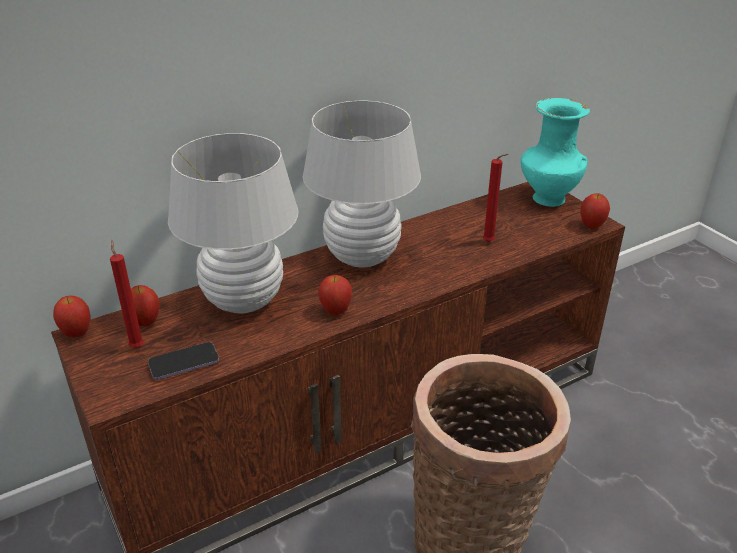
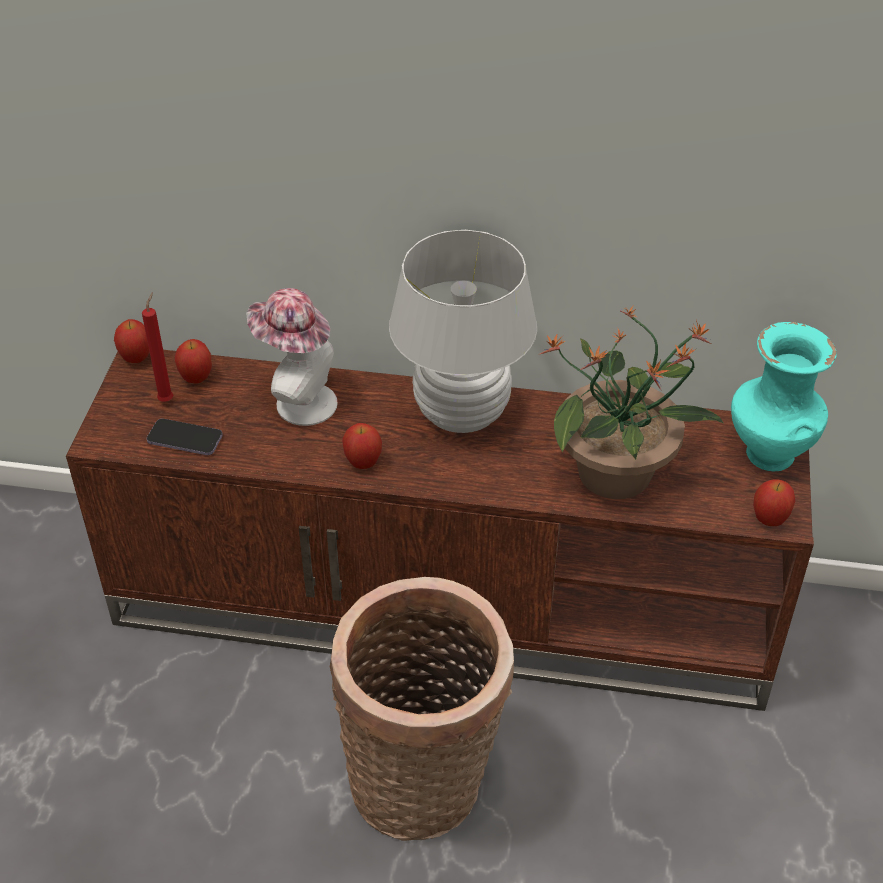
camera: 40 degrees right, 10 degrees up
white table lamp [168,133,299,313] -> hat [246,288,337,426]
red candle [483,154,508,242] -> potted plant [540,306,724,499]

